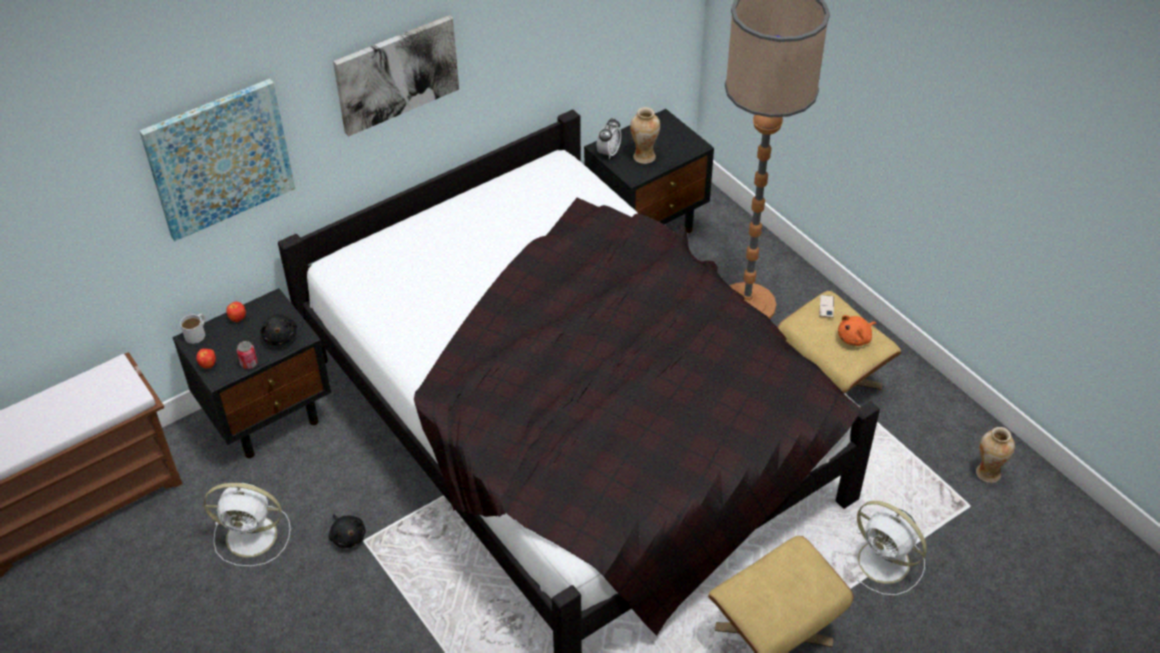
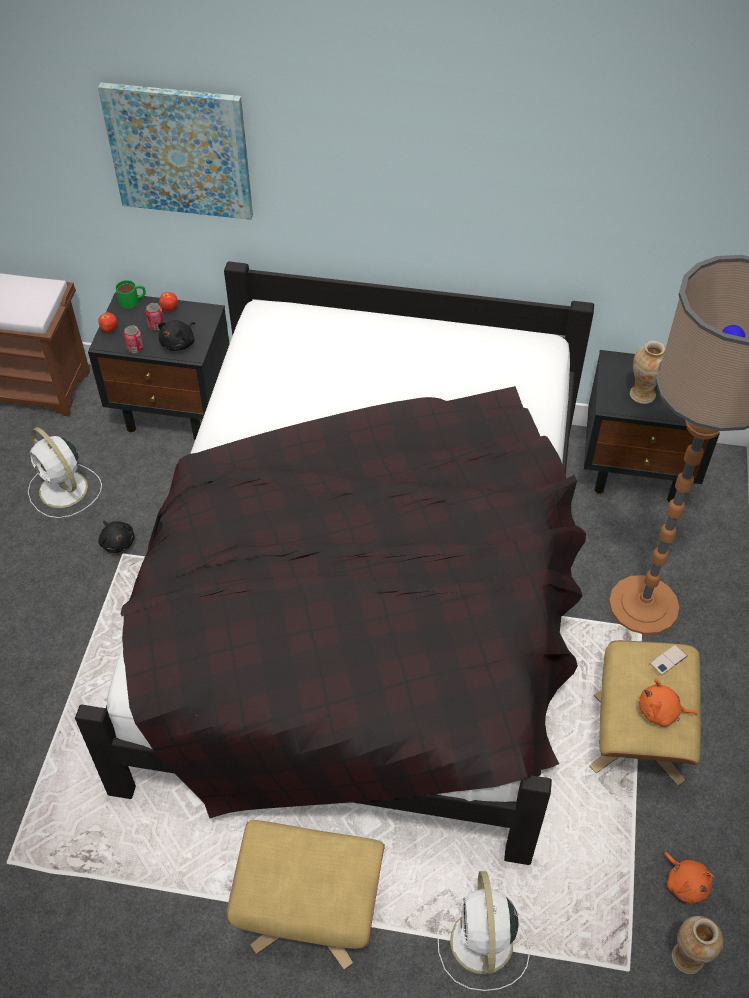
camera: 45 degrees right, 5 degrees up
white mug [180,314,205,344] -> green mug [116,280,146,309]
black plush toy [329,514,366,549] -> black plush toy turned 45 degrees counterclockwise [98,520,135,553]
picture [333,15,459,137] -> none
alarm clock [596,118,621,159] -> none
none -> can [145,303,164,331]
none -> orange plush toy [664,852,714,903]

